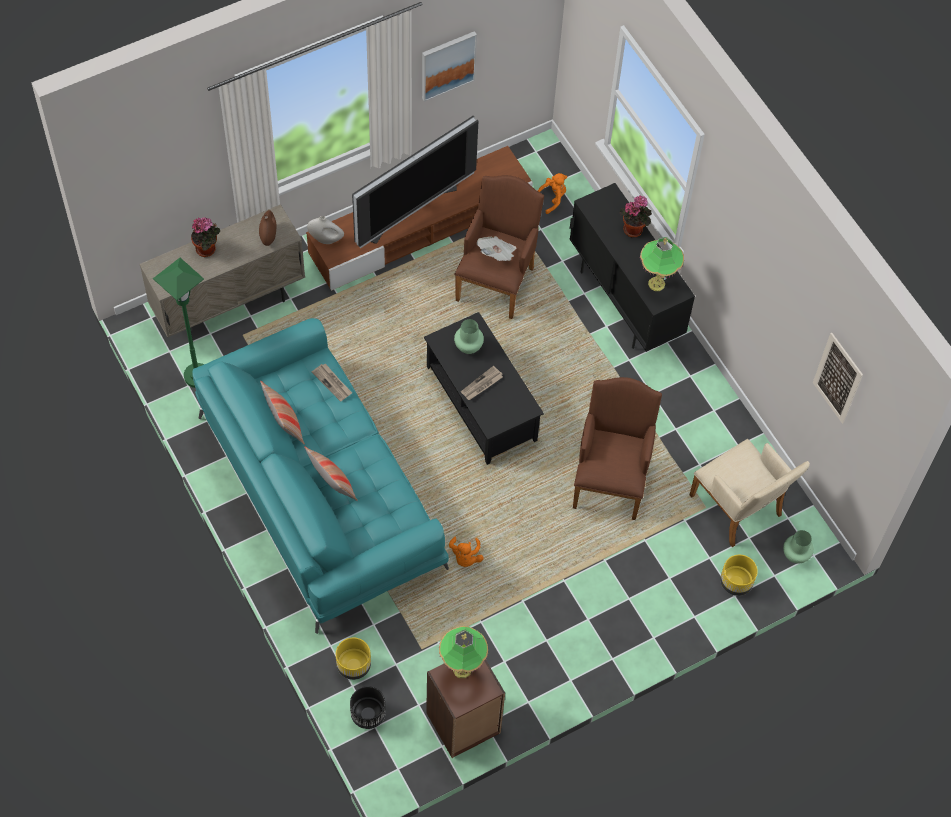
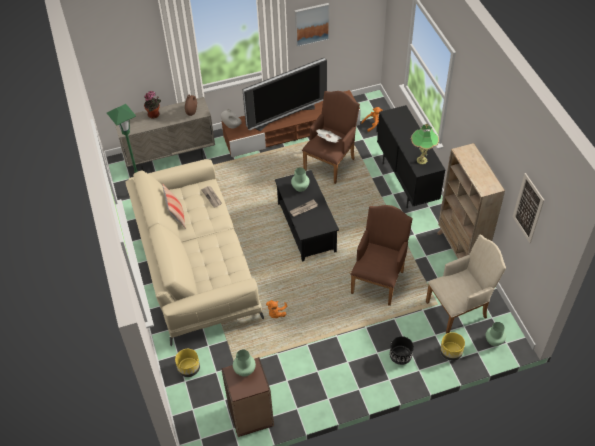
camera: 15 degrees right, 10 degrees down
turquoise sofa [192,318,449,634] -> beige sofa [125,159,264,346]
pillow [304,446,358,501] -> none
black planter [350,686,386,729] -> black planter moved to [390,336,414,365]
table lamp [439,626,488,678] -> green vase [233,350,256,377]
potted plant [619,195,652,238] -> none
beige armchair [690,439,810,547] -> beige armchair turned 90 degrees counterclockwise [426,235,506,334]
none -> beige bookcase [437,143,505,259]

